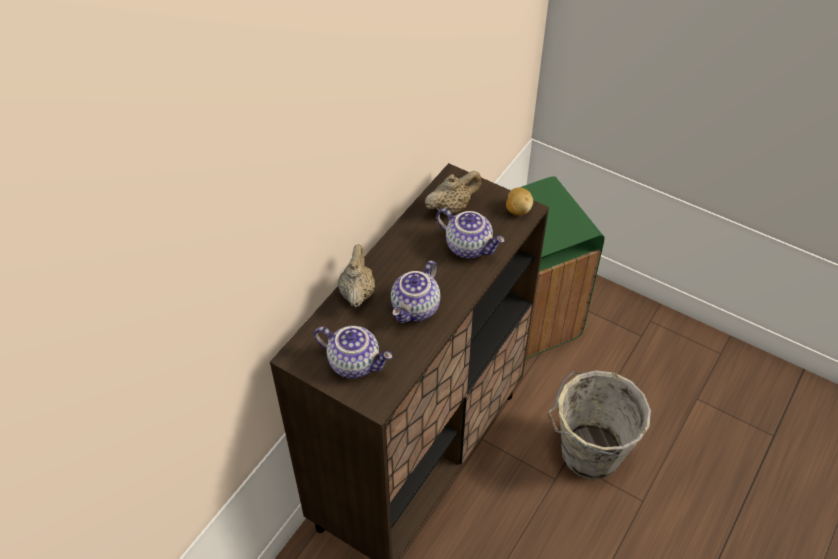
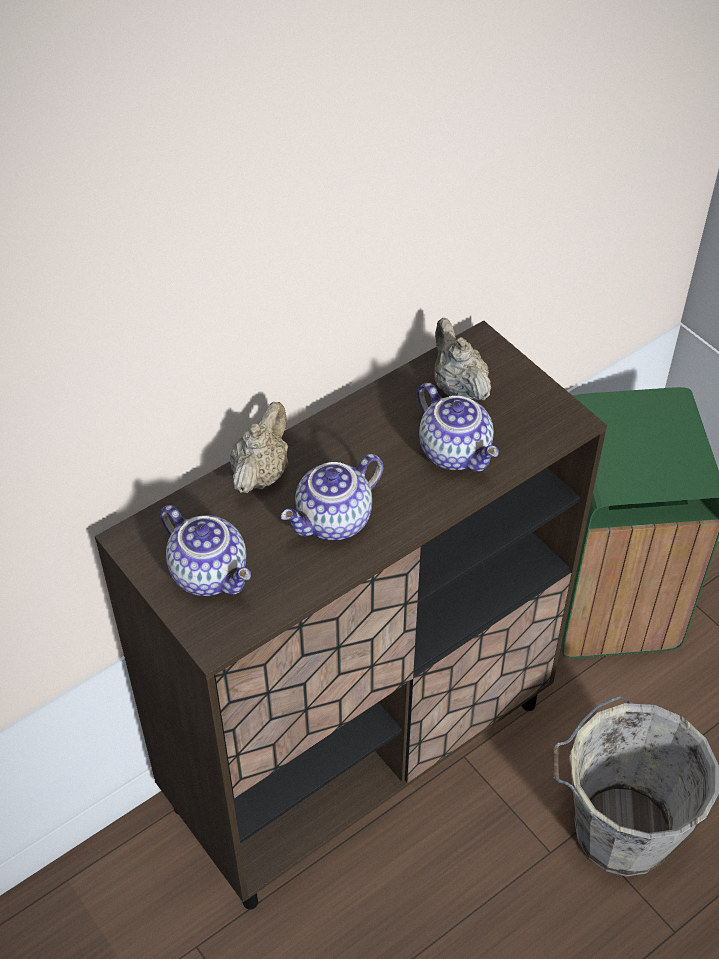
camera: 20 degrees right, 0 degrees up
beige teapot [425,171,482,215] -> beige teapot turned 105 degrees counterclockwise [434,318,491,400]
potato [506,187,533,215] -> none

